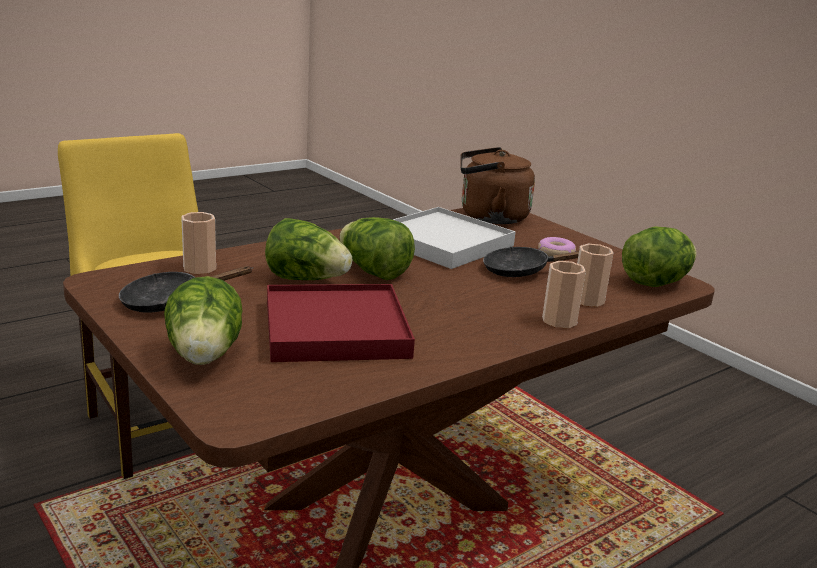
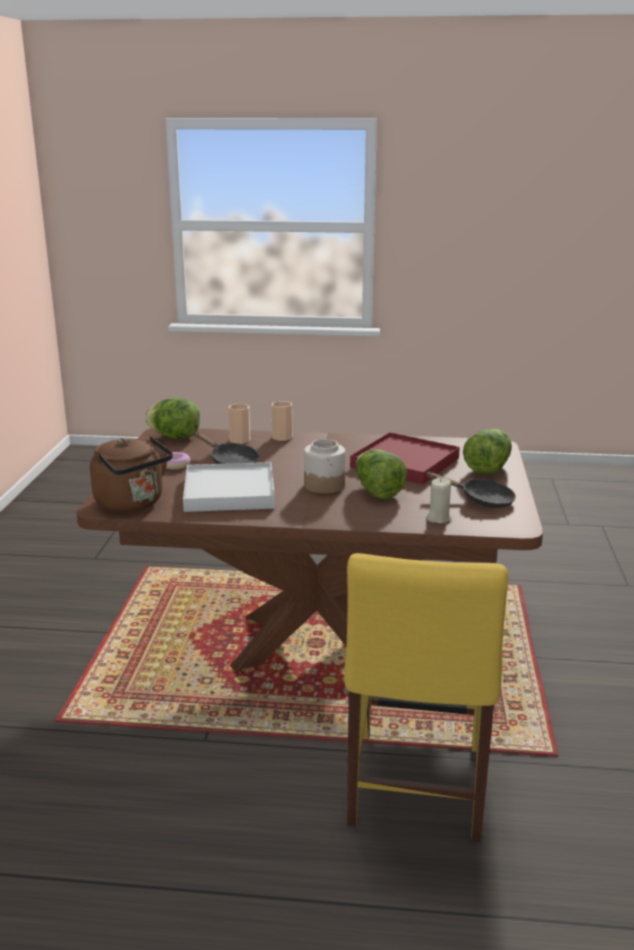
camera: 135 degrees left, 0 degrees up
cup [181,212,216,274] -> beige candle [426,478,452,524]
lettuce [339,217,415,280] -> jar [304,439,346,494]

